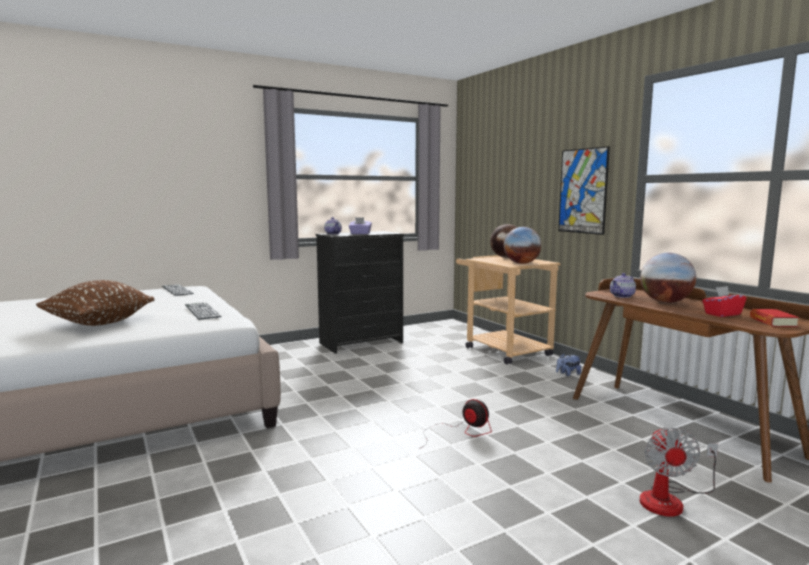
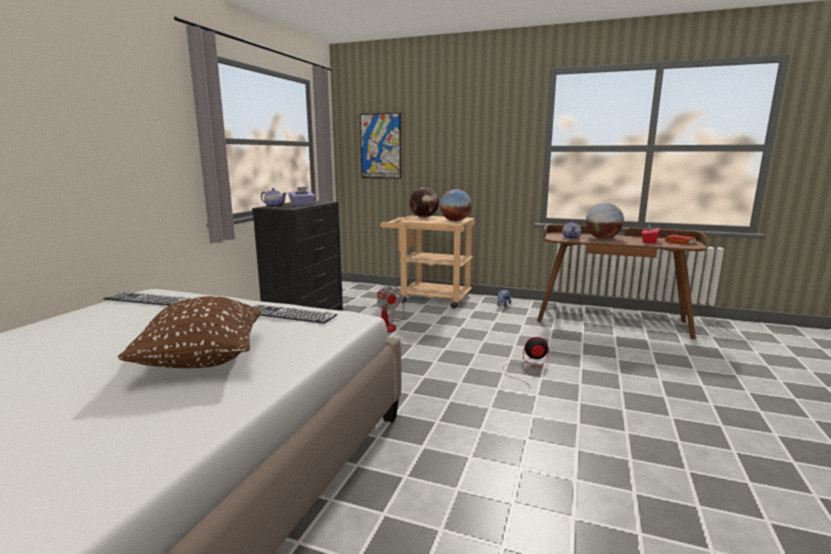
camera: 40 degrees left, 5 degrees up
picture [558,146,610,235] -> picture moved to [360,113,401,179]
fan [640,427,718,517] -> fan moved to [377,285,405,333]

